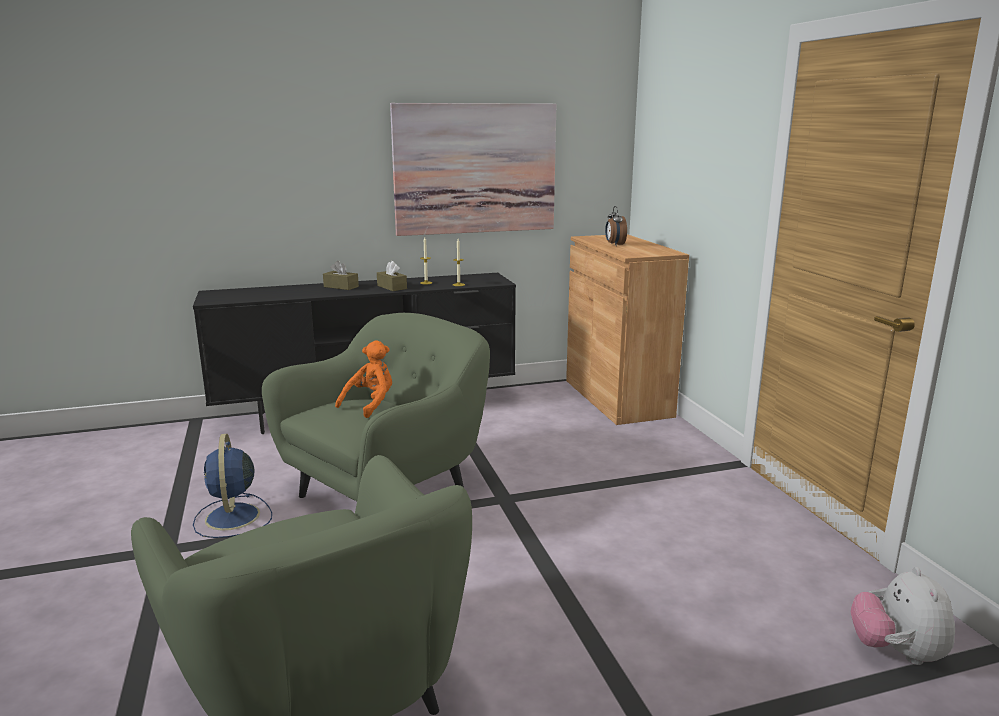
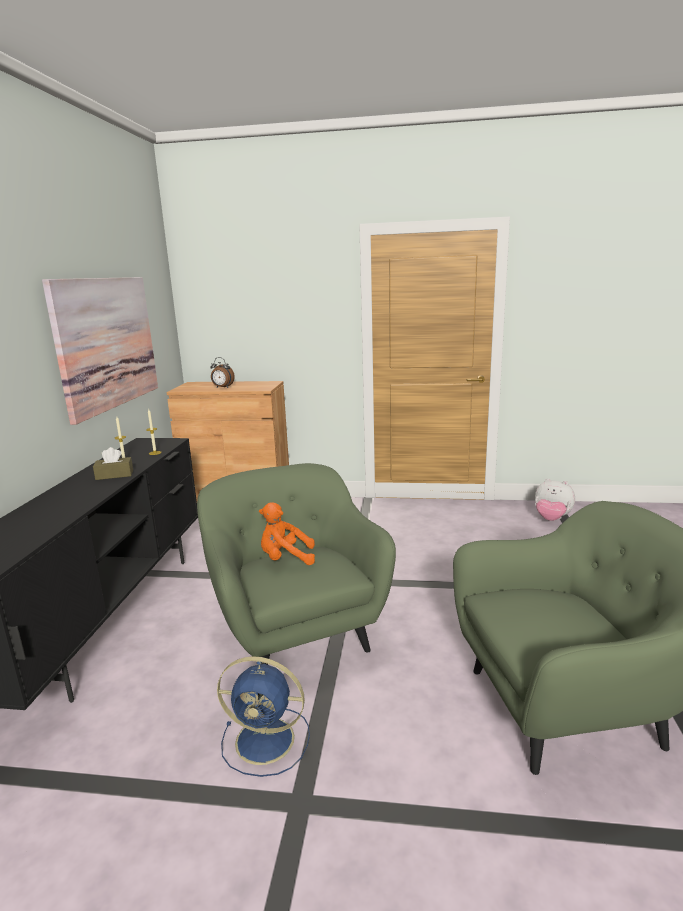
camera: 65 degrees left, 0 degrees up
brown tissue box [323,261,359,290] -> none
orange plush toy [335,340,392,418] -> orange plush toy turned 60 degrees counterclockwise [259,502,315,565]

